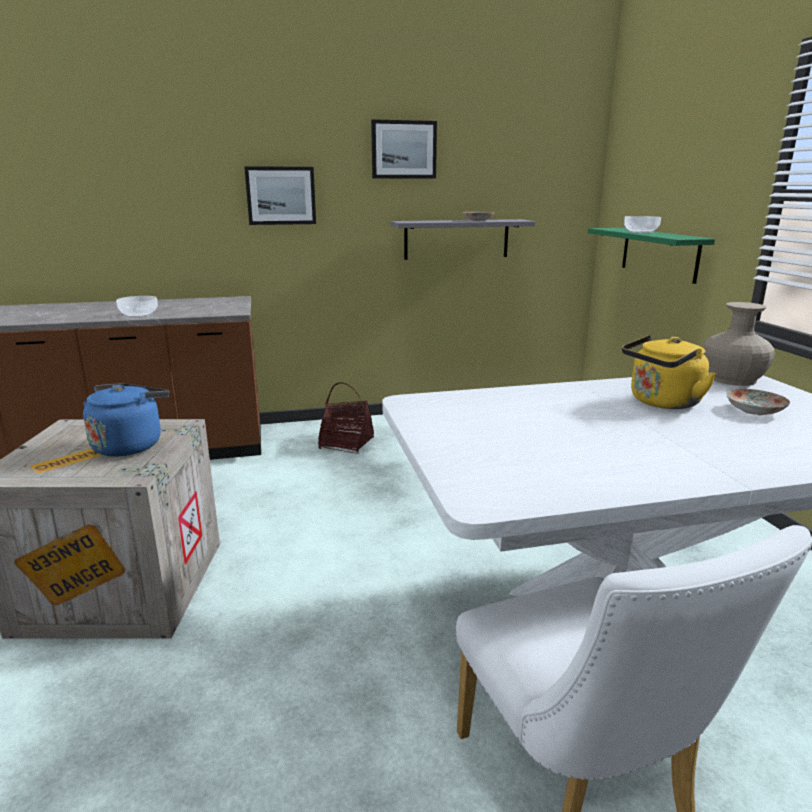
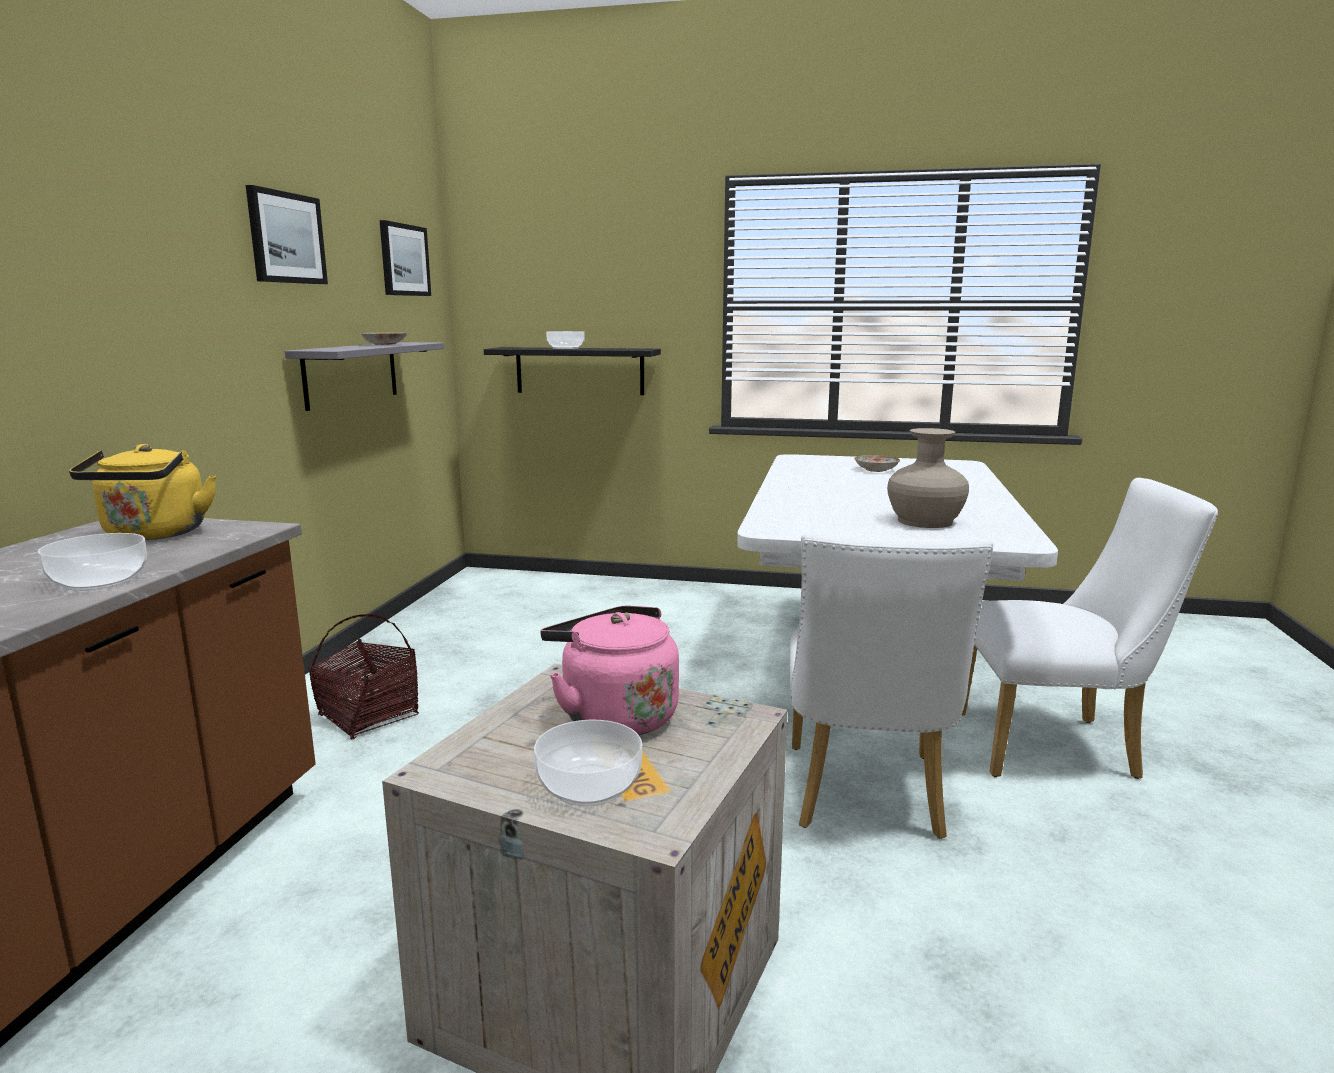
camera: 65 degrees left, 5 degrees down
blue kettle [83,383,169,457] -> pink kettle [541,606,679,735]
picture [244,166,316,225] -> picture moved to [380,220,431,296]
green shelf [588,228,715,284] -> black shelf [484,347,661,395]
yellow kettle [622,335,716,409] -> yellow kettle moved to [69,444,217,540]
beige vase [702,302,774,386] -> beige vase moved to [887,428,969,528]
none -> bowl [534,720,642,806]
none -> white chair [789,532,993,839]

